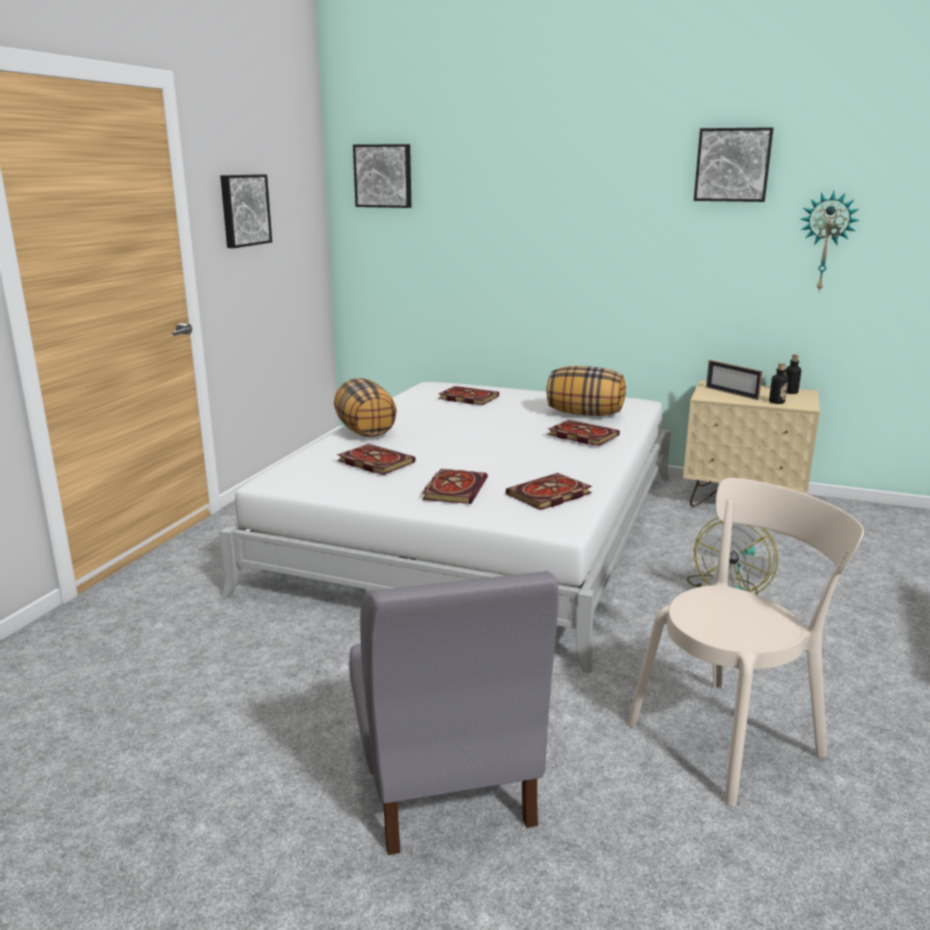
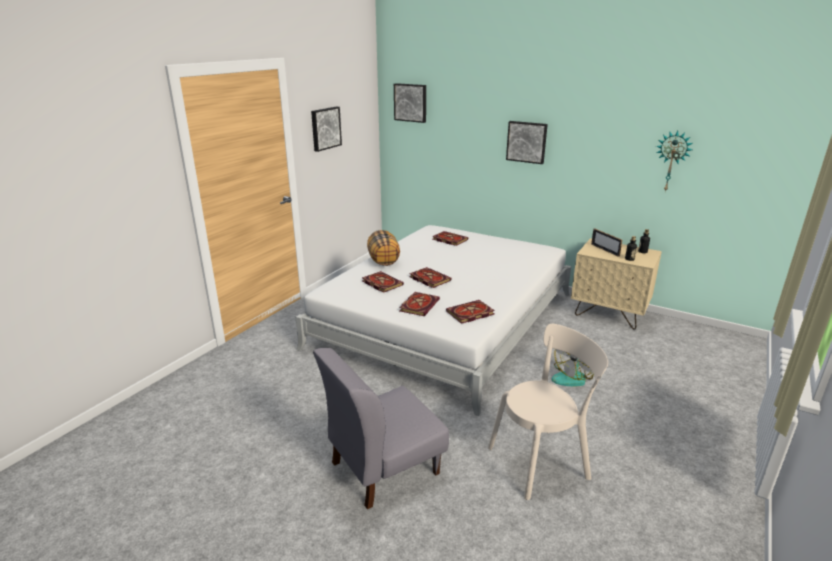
camera: 10 degrees right, 5 degrees up
grey chair [349,571,559,855] -> grey chair turned 60 degrees clockwise [313,348,449,510]
pillow [546,366,626,416] -> none
book [547,420,620,446] -> book moved to [409,267,452,288]
picture [694,127,773,202] -> picture moved to [506,121,548,164]

